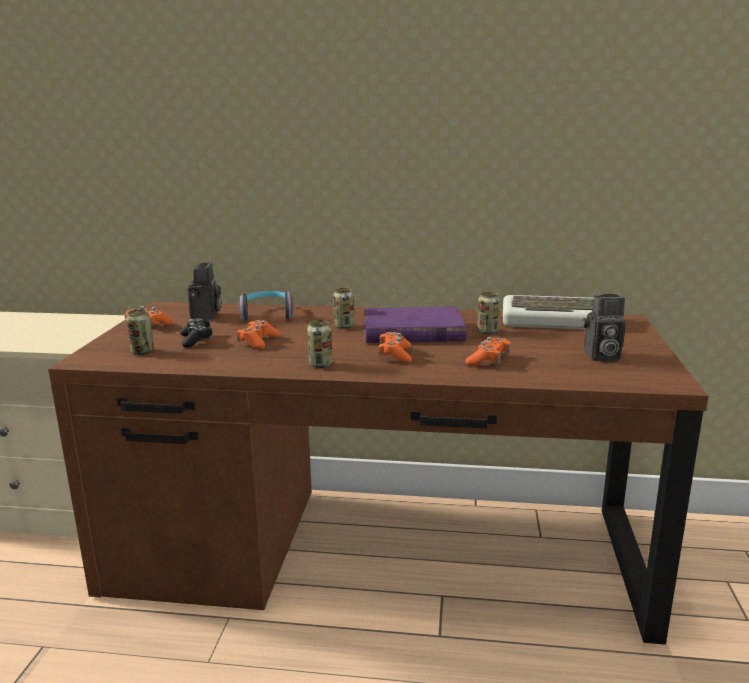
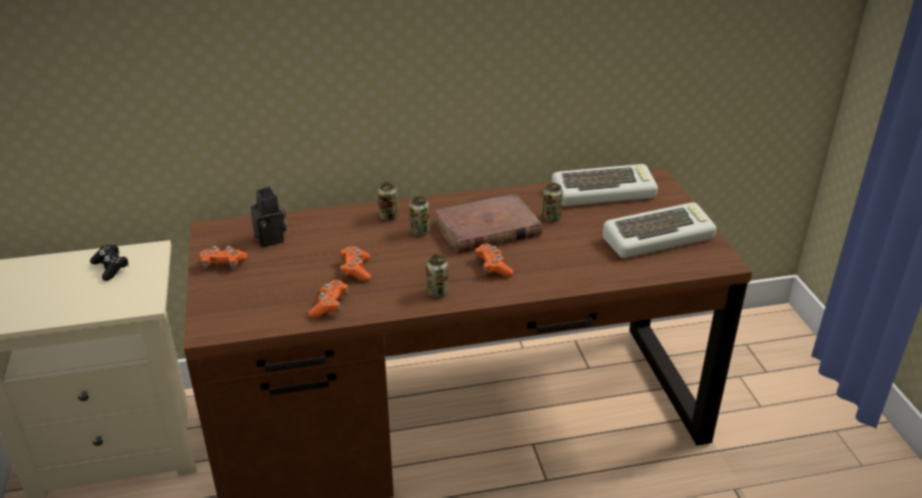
camera: 20 degrees left, 15 degrees up
can [126,309,154,355] -> can moved to [378,182,398,220]
black game controller [180,318,213,348] -> black game controller moved to [90,245,129,281]
headphones [238,291,294,321] -> none
purple book [363,306,466,343] -> brown book [433,193,542,254]
orange game controller [466,337,512,366] -> orange game controller moved to [308,280,348,317]
camera [582,294,626,361] -> keyboard [603,202,717,258]

